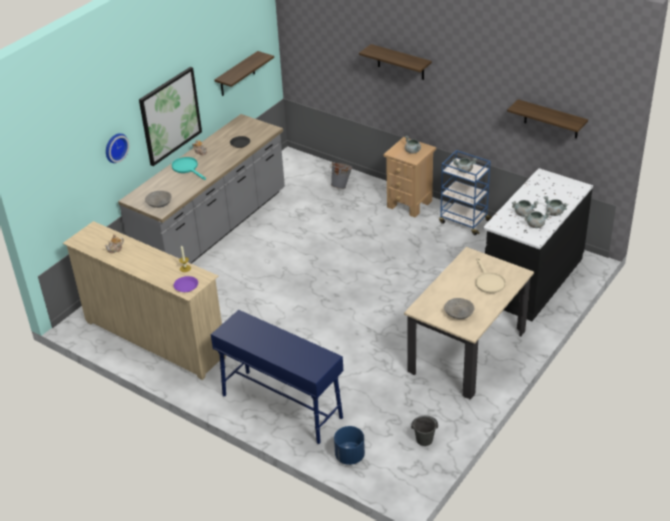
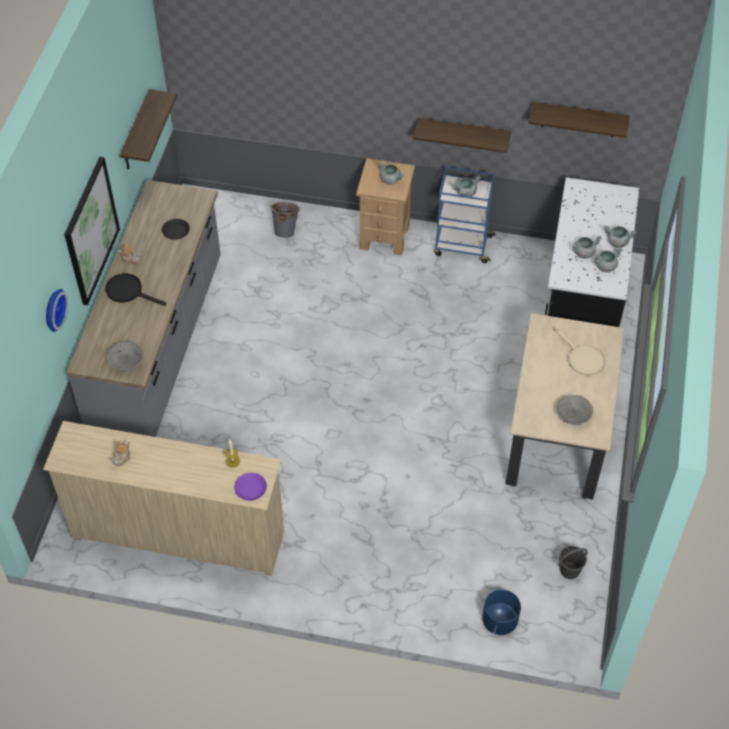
camera: 25 degrees left, 15 degrees up
turquoise frying pan [172,157,206,180] -> black frying pan [105,273,166,306]
blue console table [211,310,344,444] -> none
shelf [359,44,432,80] -> shelf moved to [413,118,511,153]

